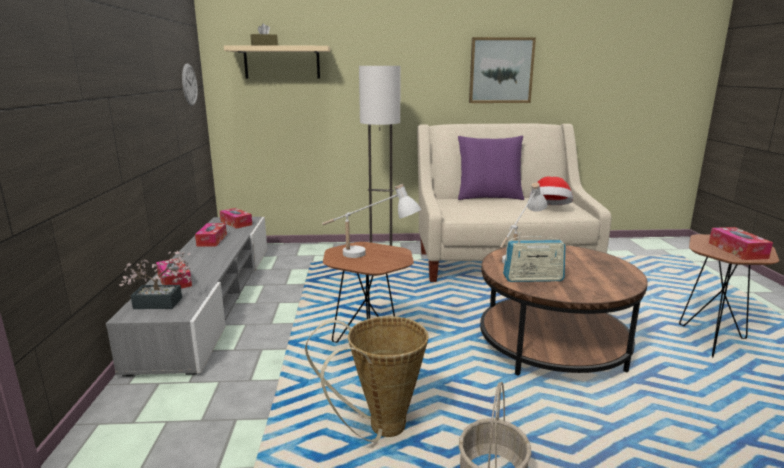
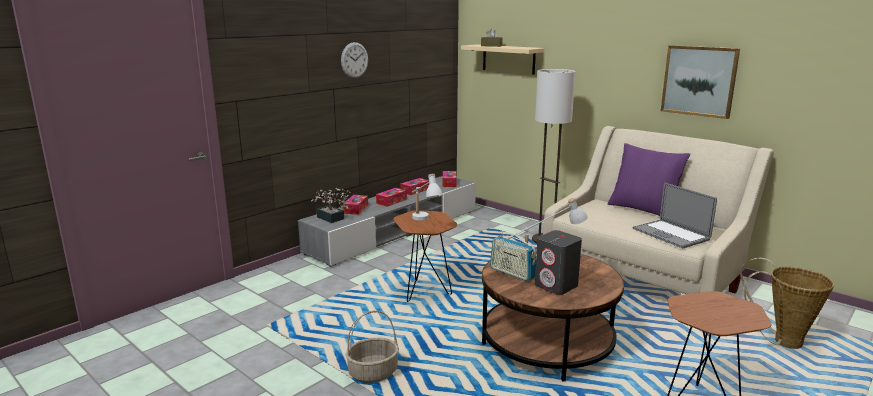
camera: 45 degrees right, 0 degrees up
wall clock [182,63,198,106] -> wall clock moved to [341,42,368,78]
basket [305,316,429,442] -> basket moved to [740,257,834,349]
hat [529,176,573,205] -> laptop [633,183,717,248]
tissue box [709,227,773,260] -> tissue box moved to [376,188,407,207]
none -> grey speaker [535,230,582,295]

